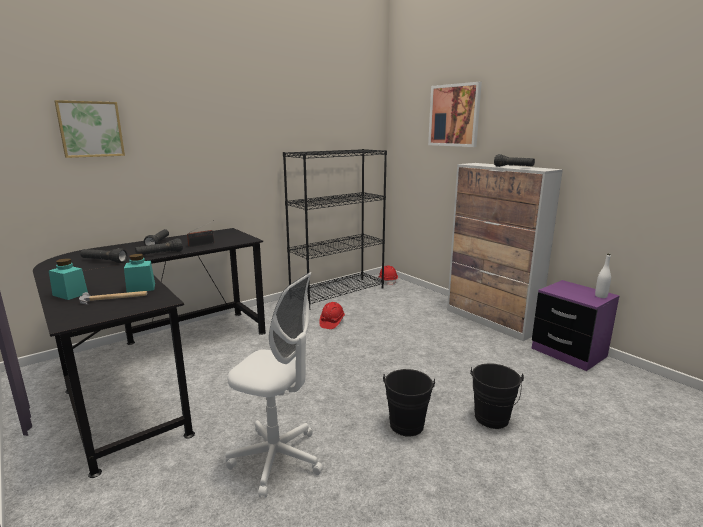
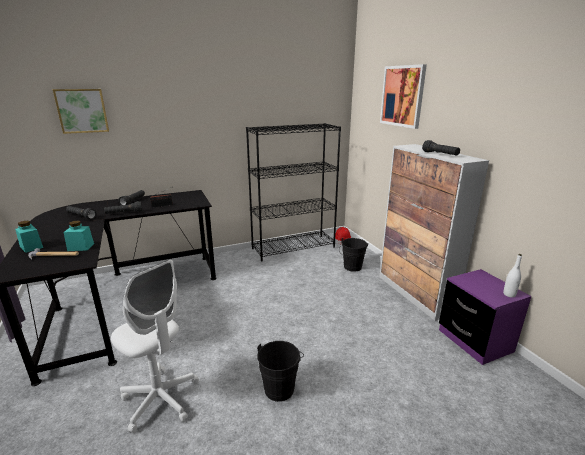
camera: 15 degrees right, 5 degrees up
red hard hat [319,302,345,329] -> none
black bucket [470,363,524,429] -> black bucket moved to [339,238,368,272]

